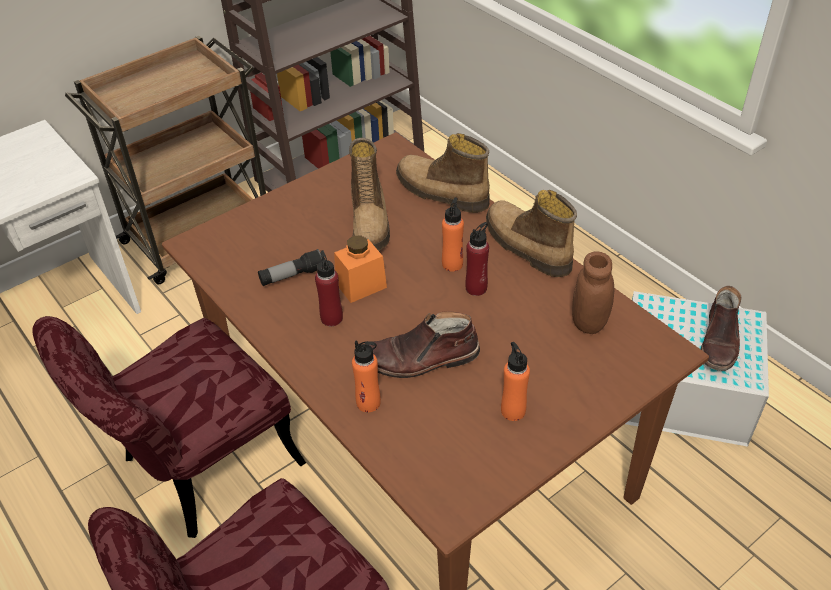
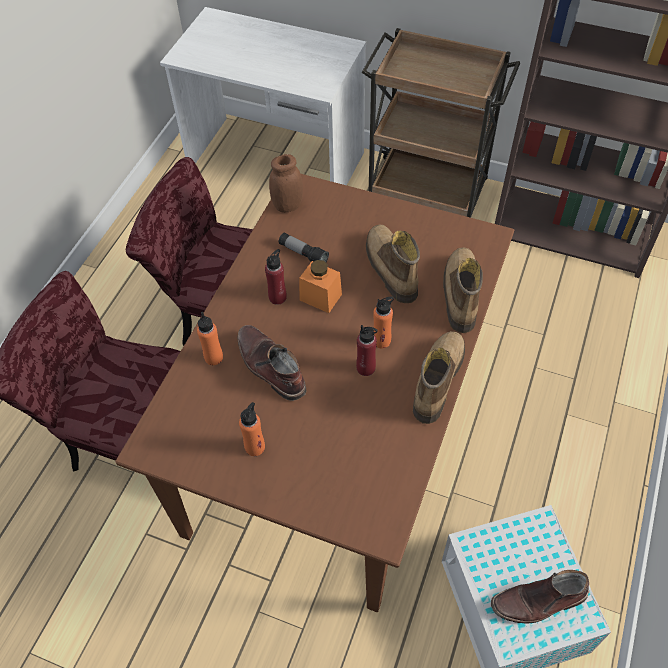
camera: 60 degrees right, 10 degrees up
boot [349,138,390,251] -> boot turned 105 degrees clockwise [366,225,420,303]
brown jar [572,251,615,334] -> brown jar moved to [269,154,303,213]

